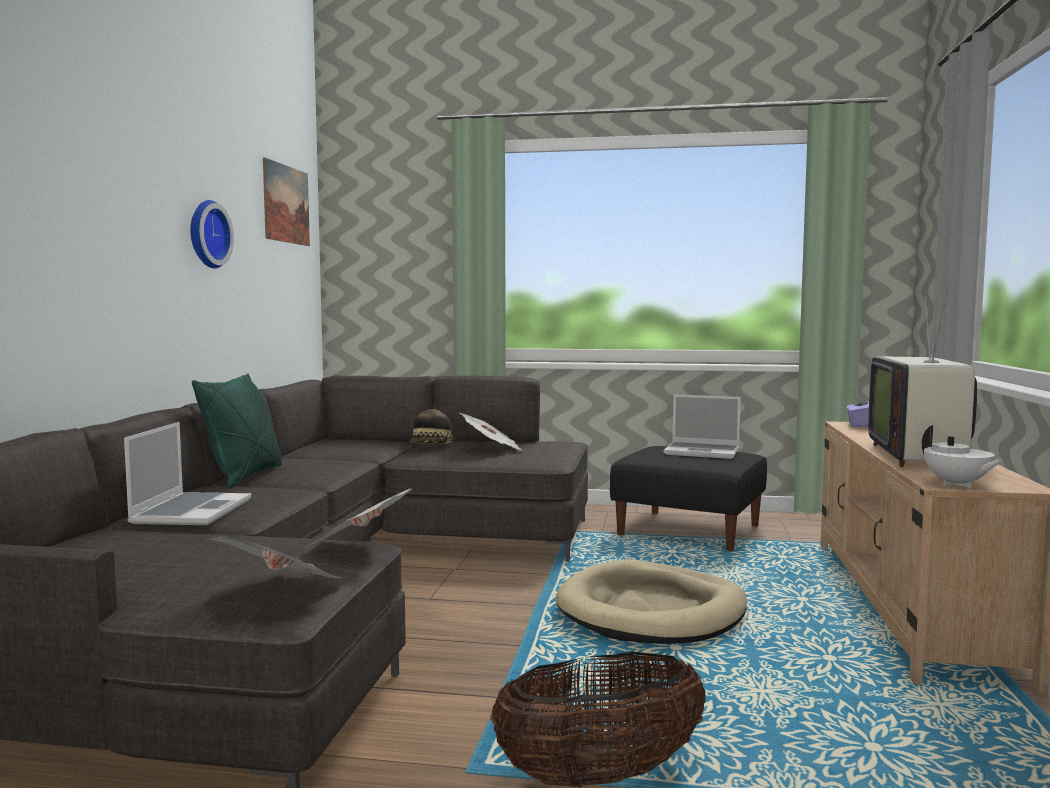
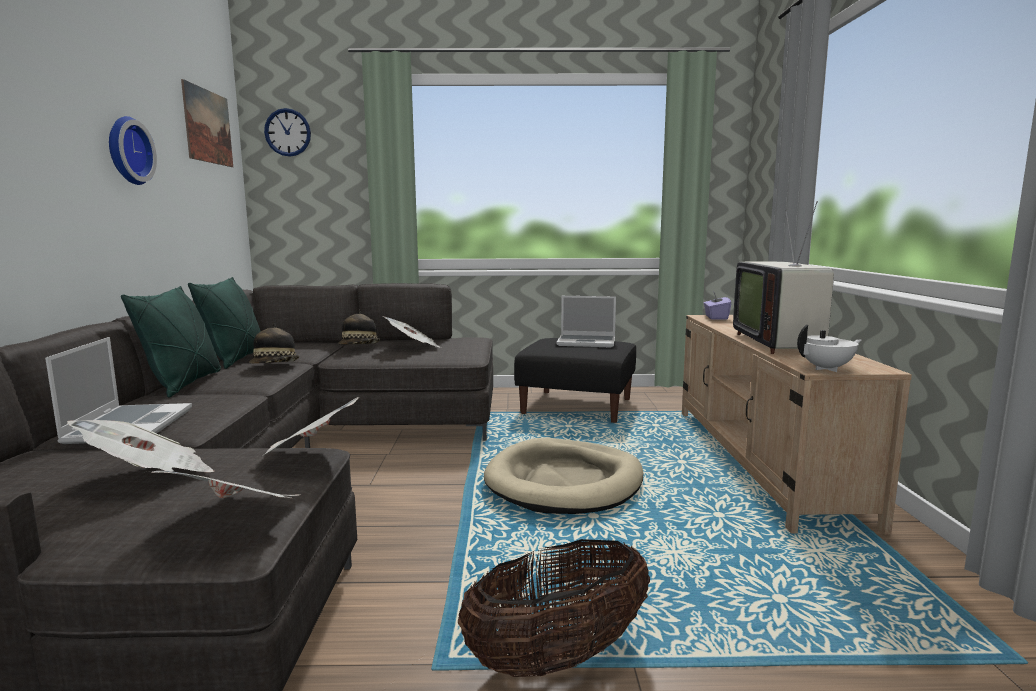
camera: 10 degrees left, 5 degrees up
white teapot [922,425,1004,488] -> white teapot turned 75 degrees counterclockwise [797,325,861,372]
none -> newspaper [67,420,214,472]
none -> green pillow [188,277,261,369]
none -> hat [249,323,299,364]
none -> wall clock [264,108,311,157]

